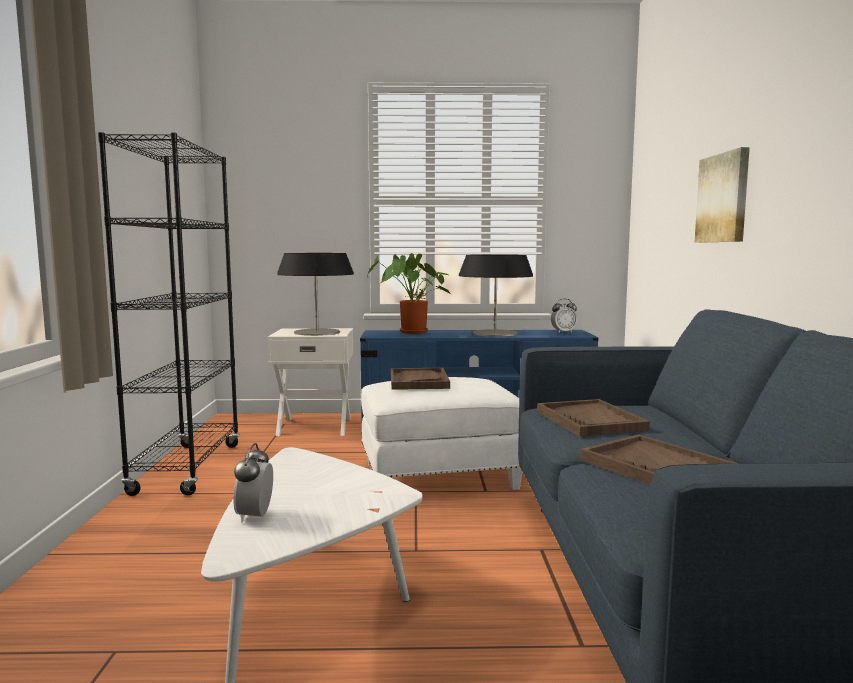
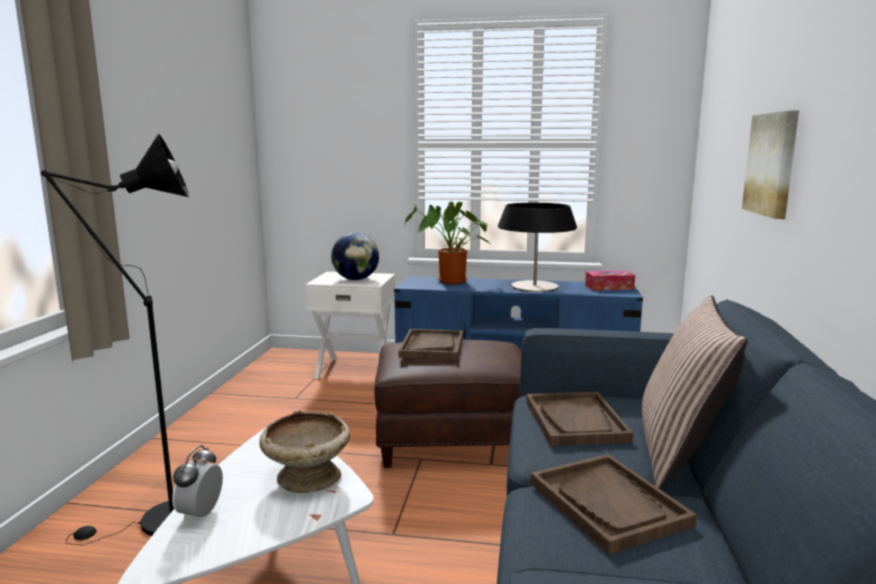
camera: 10 degrees right, 5 degrees up
black bookcase [98,132,240,496] -> none
table lamp [277,253,354,336] -> globe [331,233,379,280]
white ottoman [361,377,523,490] -> brown ottoman [374,340,521,468]
alarm clock [551,299,577,333] -> tissue box [585,271,635,290]
none -> black floor lamp [41,133,189,545]
none -> beige bowl [259,410,350,493]
none -> pillow [642,295,748,490]

